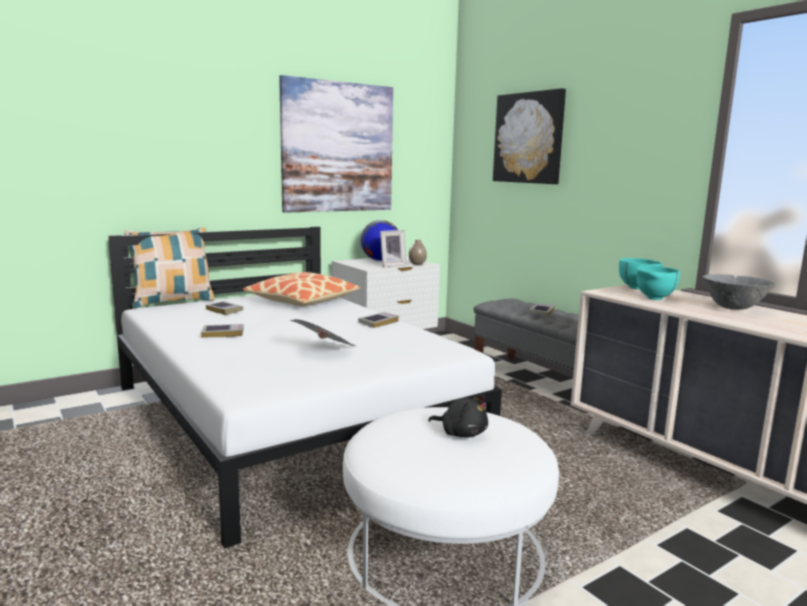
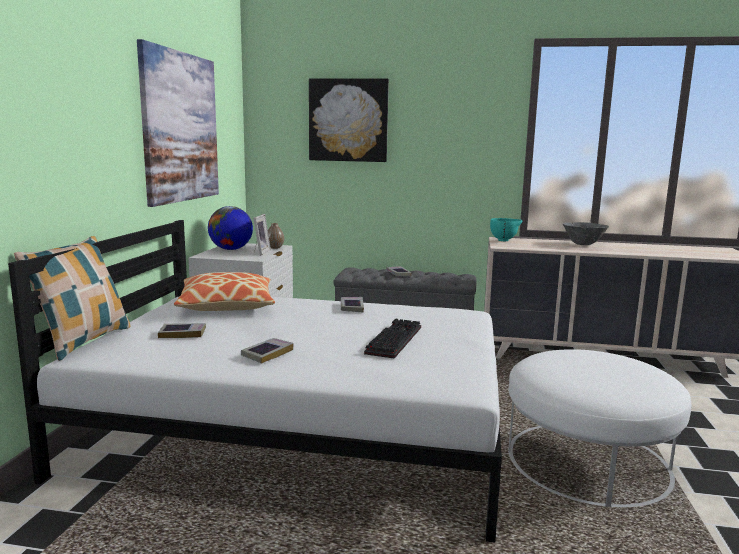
camera: 45 degrees left, 0 degrees up
newspaper [290,319,358,346] -> keyboard [364,318,421,359]
black plush toy [428,395,488,438] -> none
turquoise bowl [636,266,680,300] -> none

